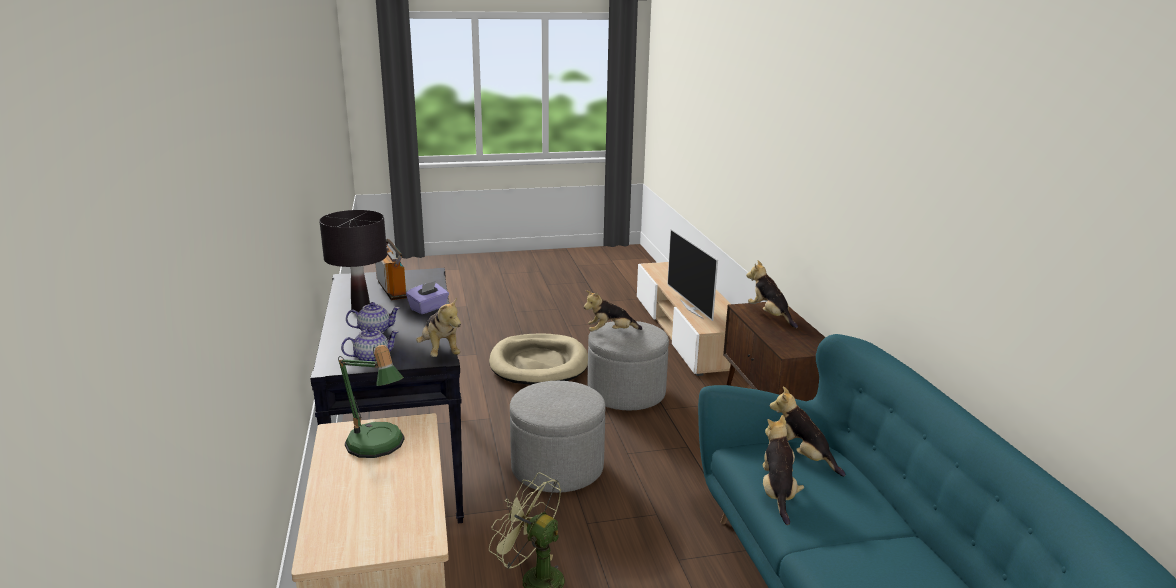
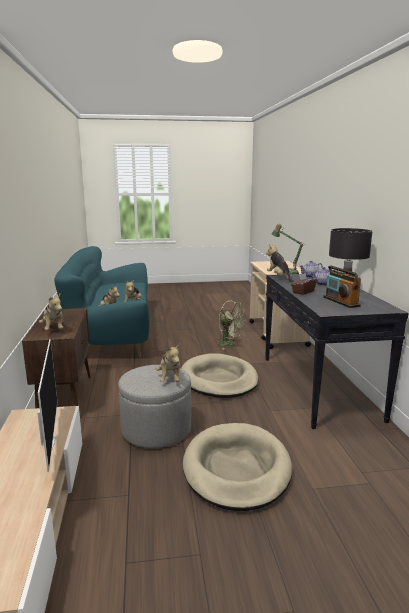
camera: 175 degrees left, 5 degrees down
purple tissue box [406,281,449,314] -> brown tissue box [291,273,317,295]
grey ottoman [510,381,606,493] -> beige dog bed [181,353,259,398]
plush toy [584,290,642,332] -> plush toy turned 90 degrees clockwise [156,344,180,382]

